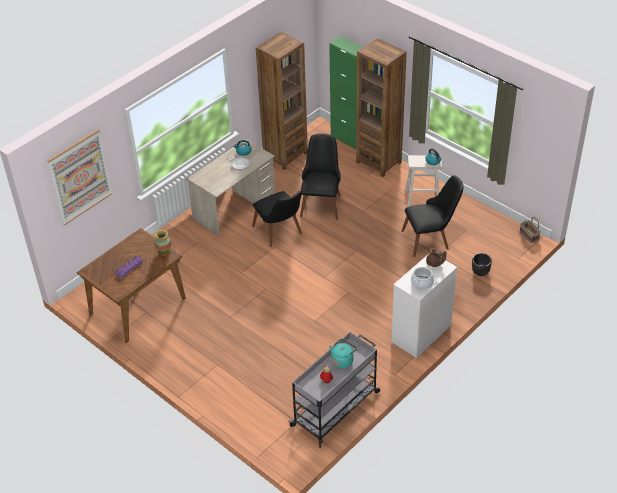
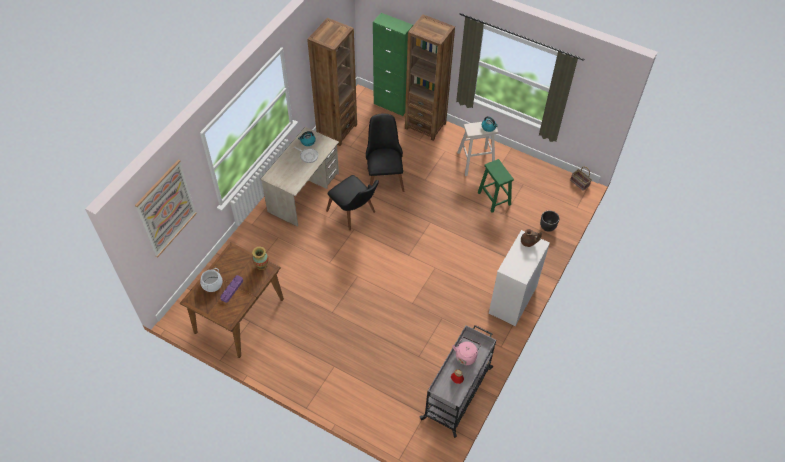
camera: 15 degrees left, 10 degrees up
turquoise kettle [329,339,357,369] -> pink kettle [453,337,481,365]
black chair [401,175,464,257] -> green stool [478,159,514,213]
cooking pot [411,266,434,290] -> cooking pot moved to [200,268,223,292]

